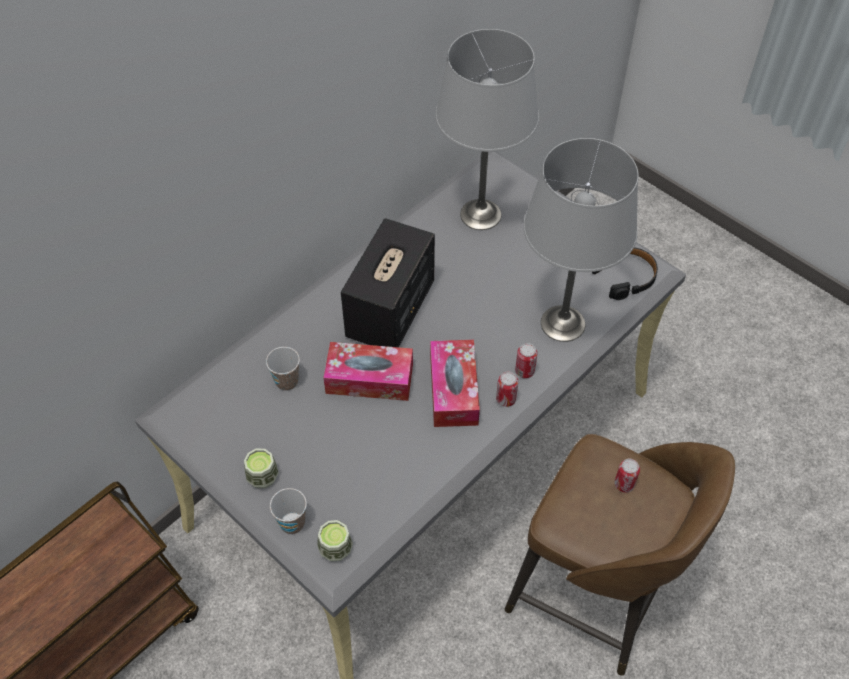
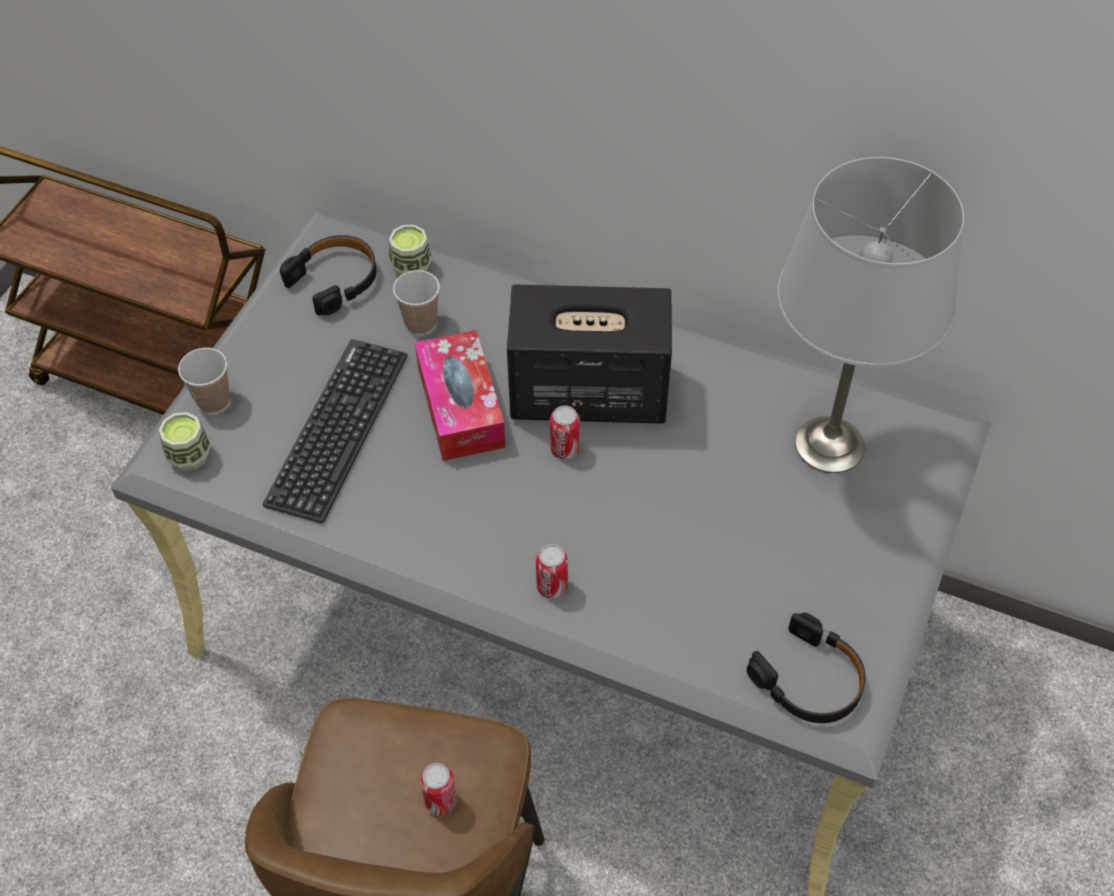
camera: 70 degrees right, 0 degrees up
cup [244,448,279,489] -> cup moved to [389,225,432,276]
tissue box [430,340,480,427] -> none
can [496,371,518,407] -> can moved to [550,406,580,459]
grey table lamp [523,138,639,342] -> none
none -> keyboard [263,339,407,523]
none -> black headphones [280,235,377,315]

